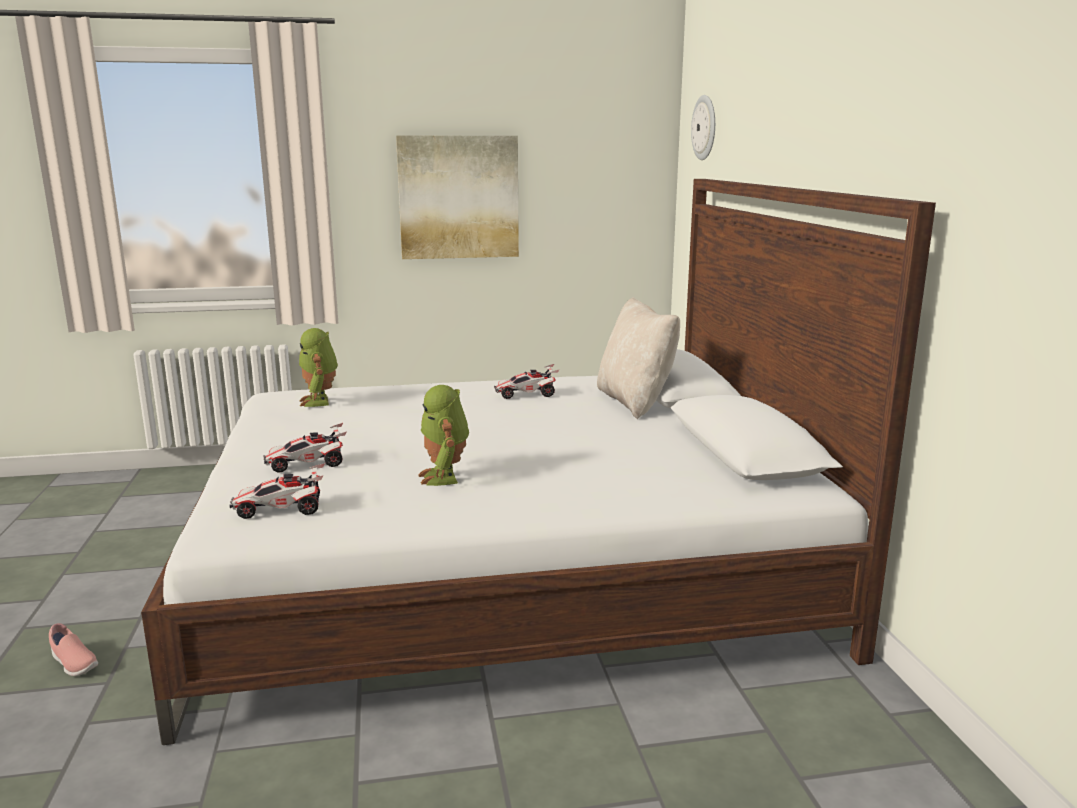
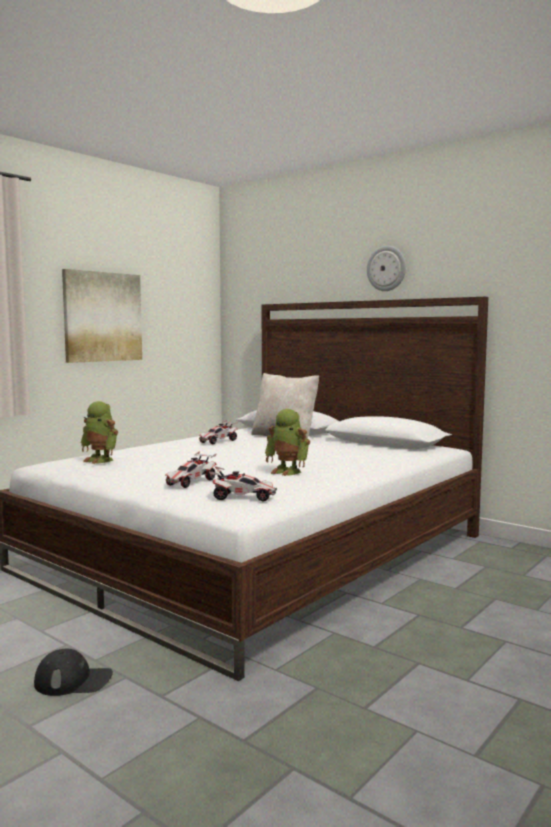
camera: 40 degrees left, 10 degrees down
pink shoe [49,623,98,676] -> black cap [34,649,113,696]
toy car [229,463,325,519] -> toy car turned 120 degrees counterclockwise [209,466,277,501]
wall clock [691,95,715,160] -> wall clock moved to [367,246,406,291]

